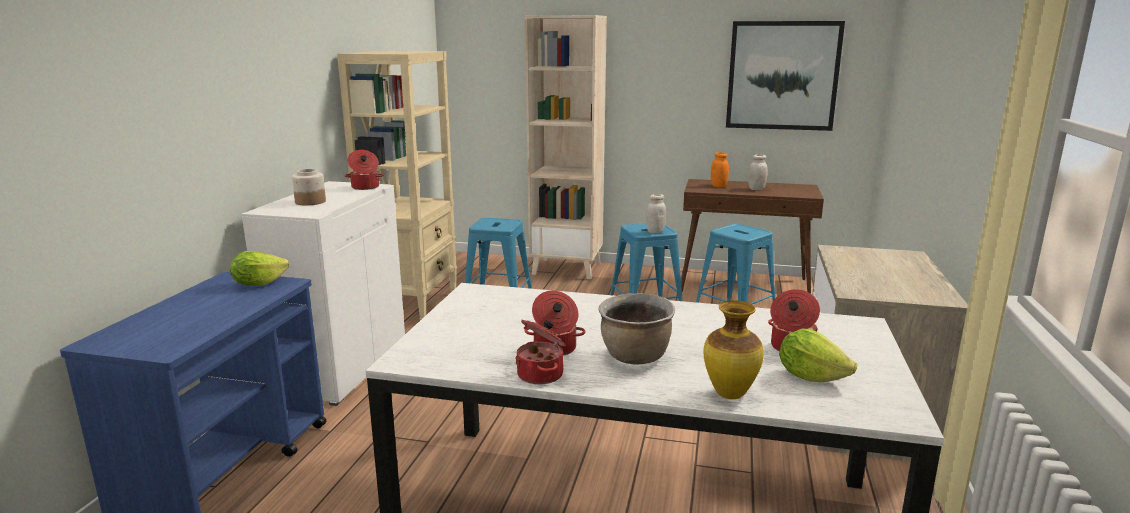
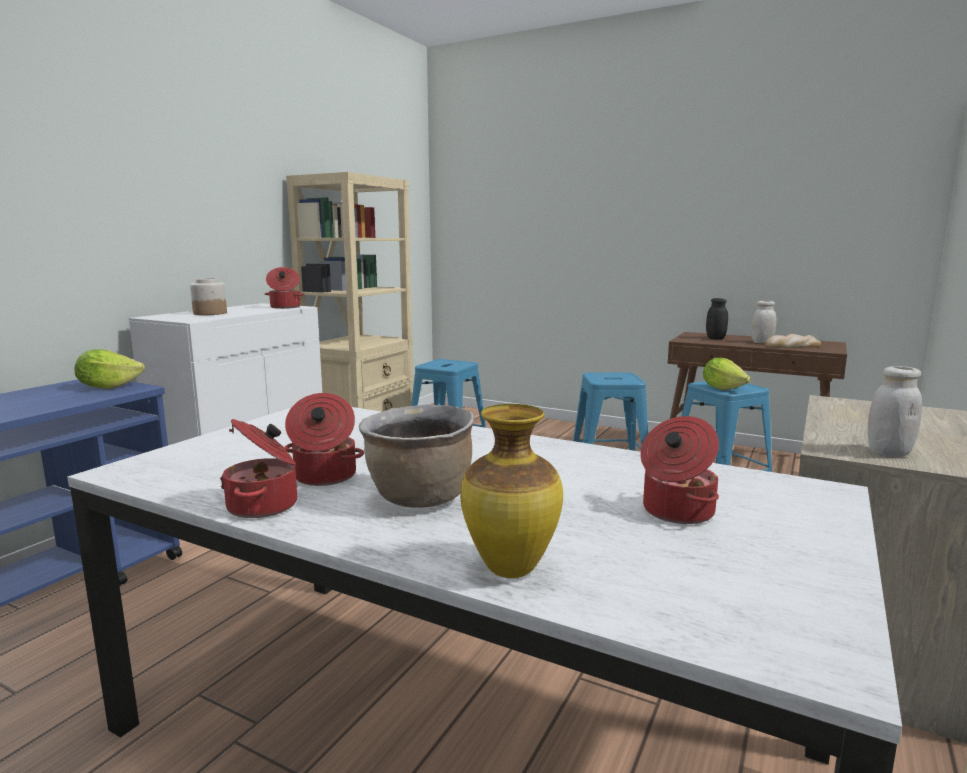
camera: 15 degrees right, 5 degrees down
beige bookcase [525,15,607,279] -> none
white jar [646,194,666,234] -> white jar moved to [868,366,922,457]
orange jar [711,152,729,187] -> black jar [706,298,728,340]
picture [726,21,845,131] -> none
lettuce [779,329,857,382] -> lettuce moved to [703,358,750,390]
none -> bread [765,334,821,348]

